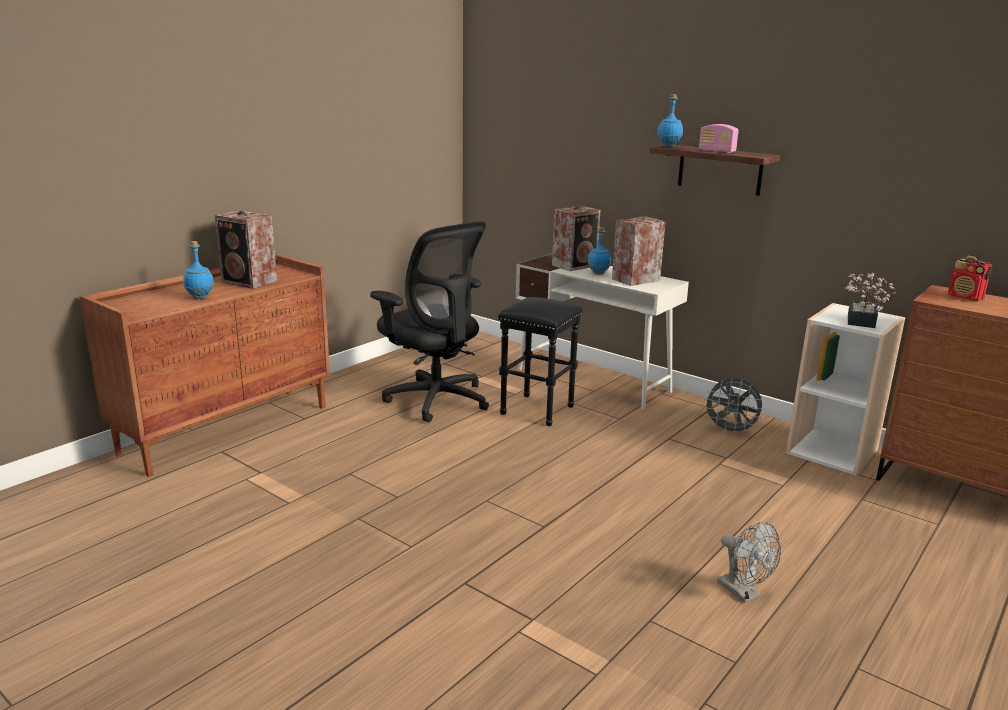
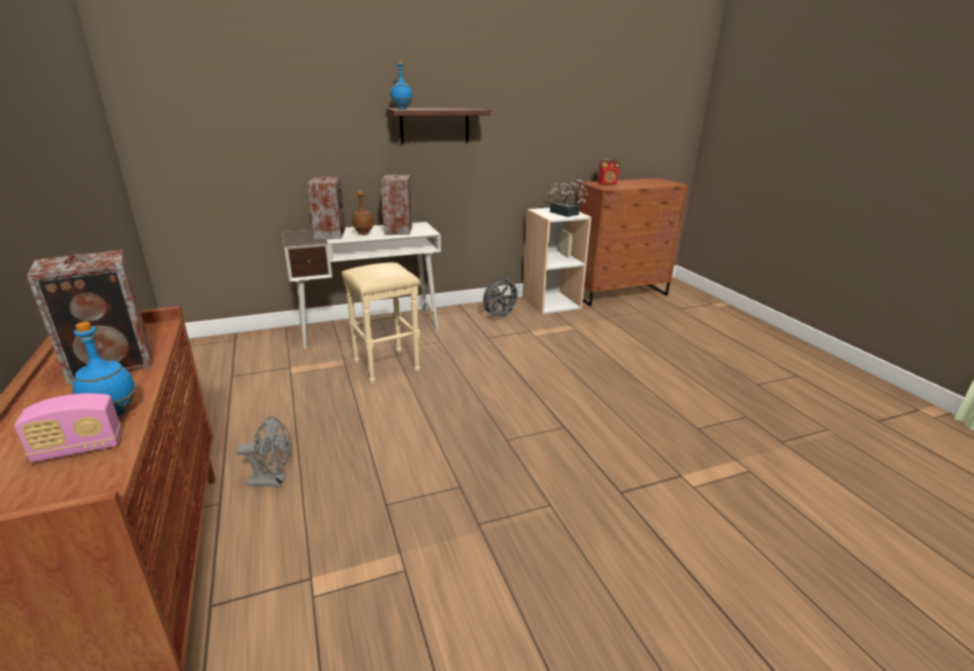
camera: 60 degrees left, 5 degrees up
black office chair [370,221,489,422] -> none
black stool [498,297,583,426] -> beige stool [342,263,420,384]
blue bottle [588,227,611,275] -> brown bottle [352,191,374,235]
radio [699,124,739,153] -> radio moved to [14,393,122,462]
grey fan [717,521,781,603] -> grey fan moved to [235,416,292,487]

